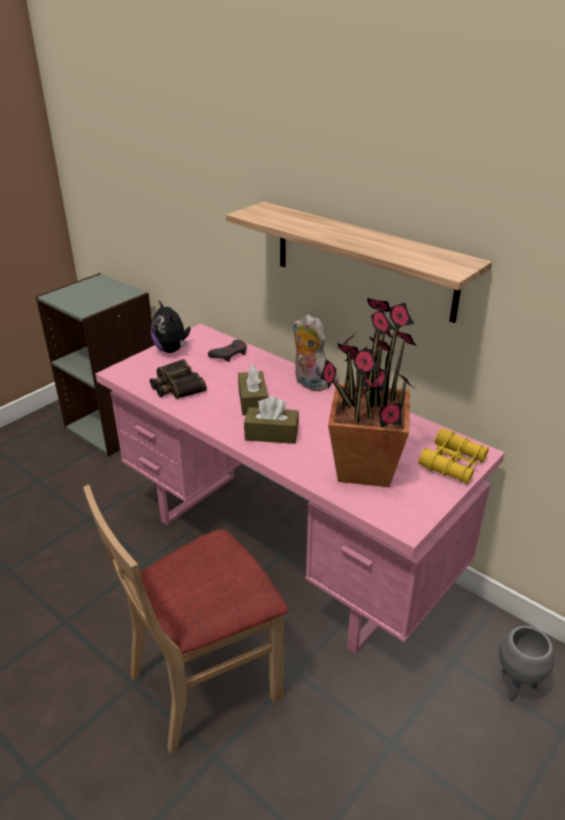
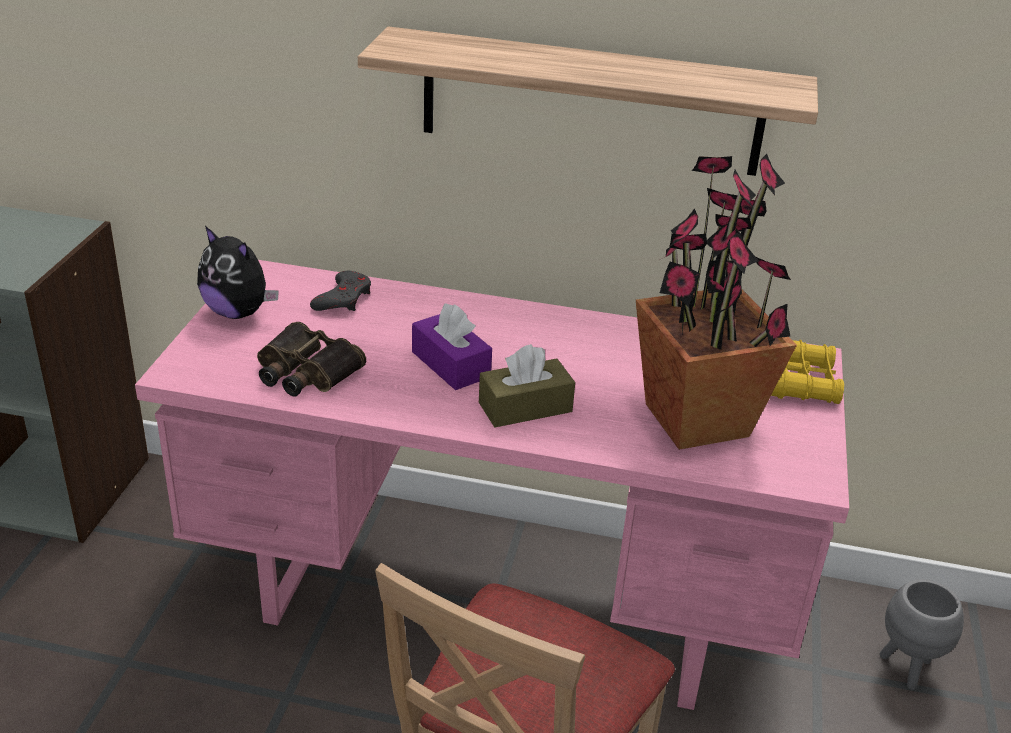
camera: 30 degrees left, 0 degrees up
brown tissue box [238,365,268,415] -> purple tissue box [412,304,492,390]
plush toy [293,315,328,391] -> none

